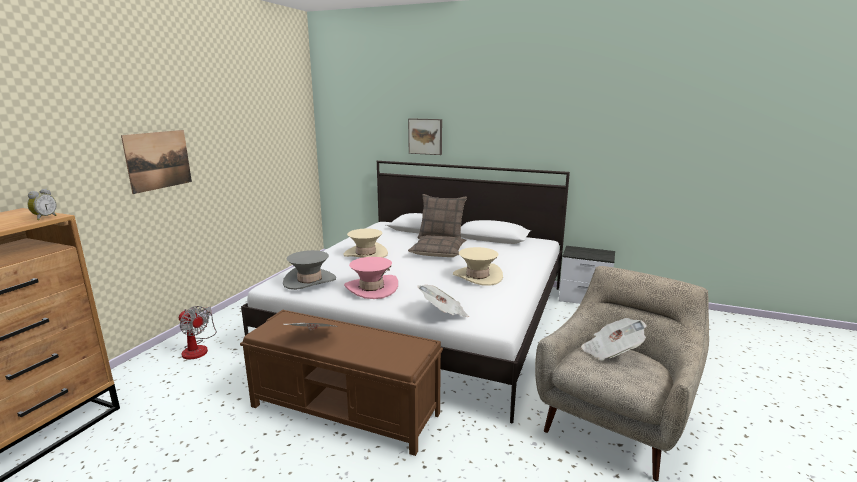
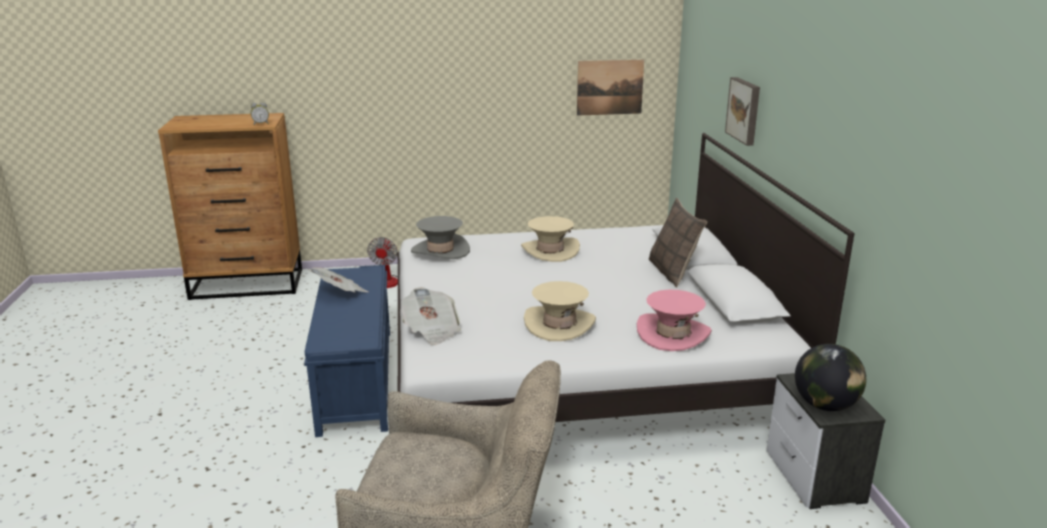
camera: 60 degrees right, 5 degrees up
picture [121,130,192,194] -> picture moved to [577,60,644,116]
brown bench [240,310,443,456] -> blue bench [304,265,390,437]
pink hat [344,257,398,299] -> pink hat moved to [637,290,712,351]
pillow [408,235,466,257] -> none
newspaper [581,318,647,361] -> none
none -> globe [795,344,866,411]

